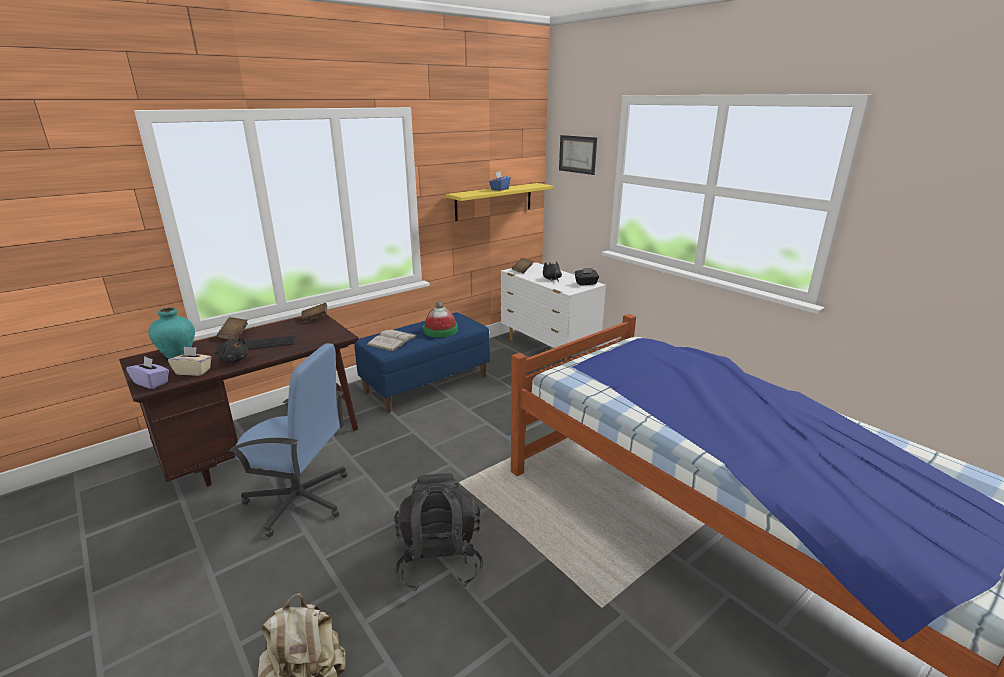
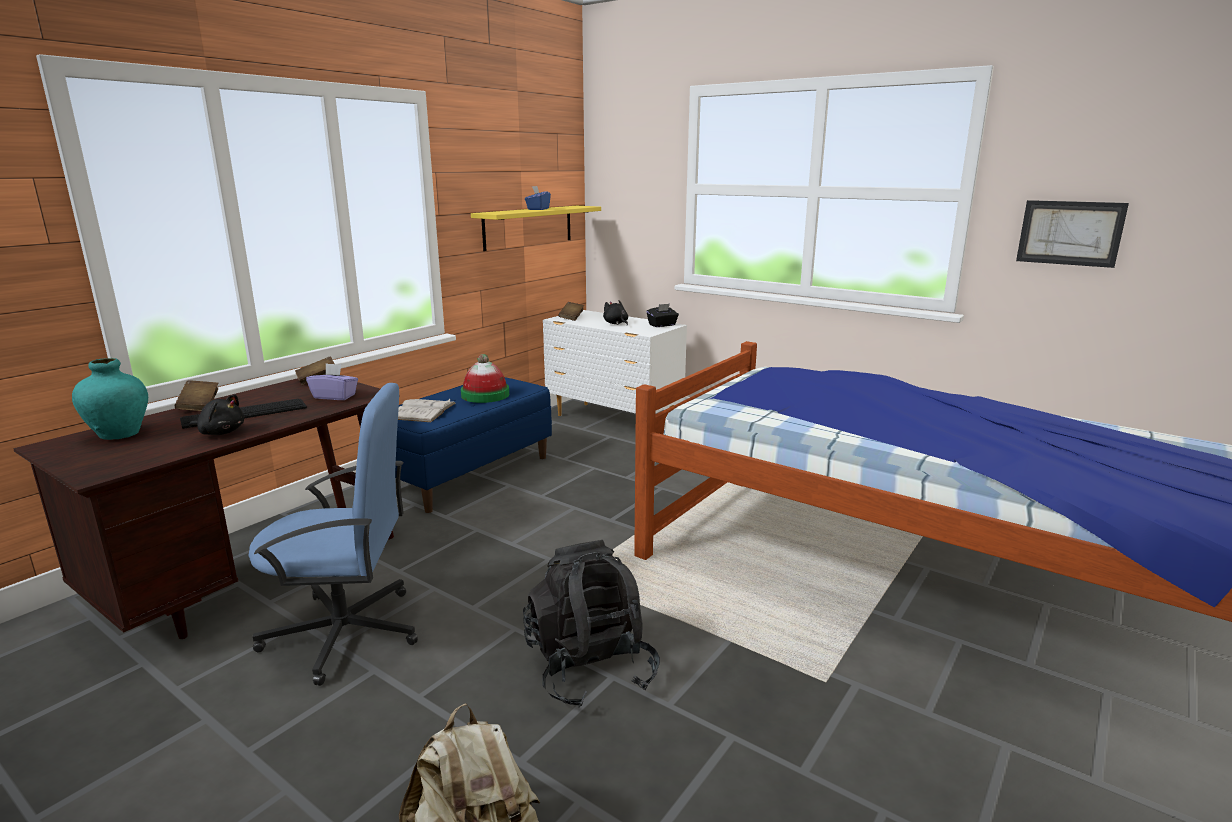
camera: 15 degrees left, 5 degrees down
purple tissue box [126,356,169,389] -> purple tissue box moved to [306,363,358,400]
beige tissue box [168,347,212,376] -> none
picture [559,135,597,175] -> picture moved to [1016,200,1129,268]

